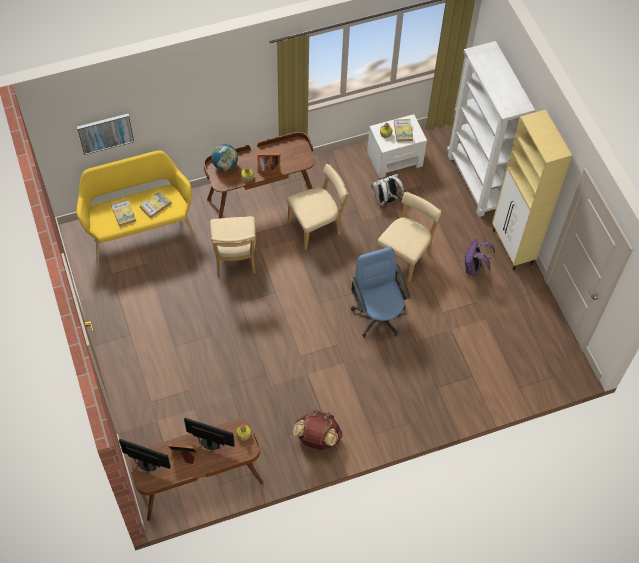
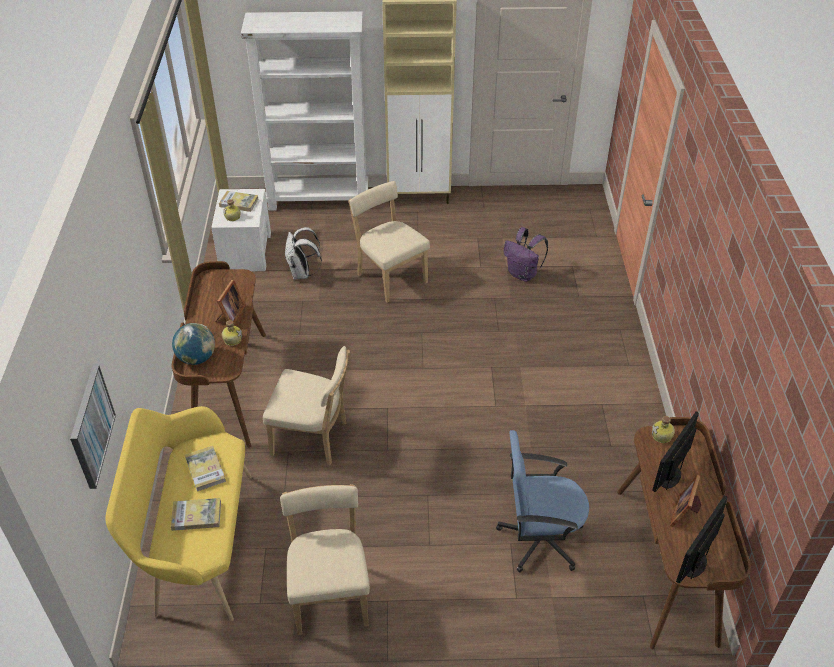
camera: 70 degrees left, 15 degrees down
beige chair [287,164,349,250] -> beige chair moved to [280,484,370,635]
brown backpack [293,410,342,450] -> none
blue office chair [351,247,410,337] -> blue office chair moved to [496,430,589,572]
purple backpack [465,239,495,276] -> purple backpack moved to [503,227,548,282]

